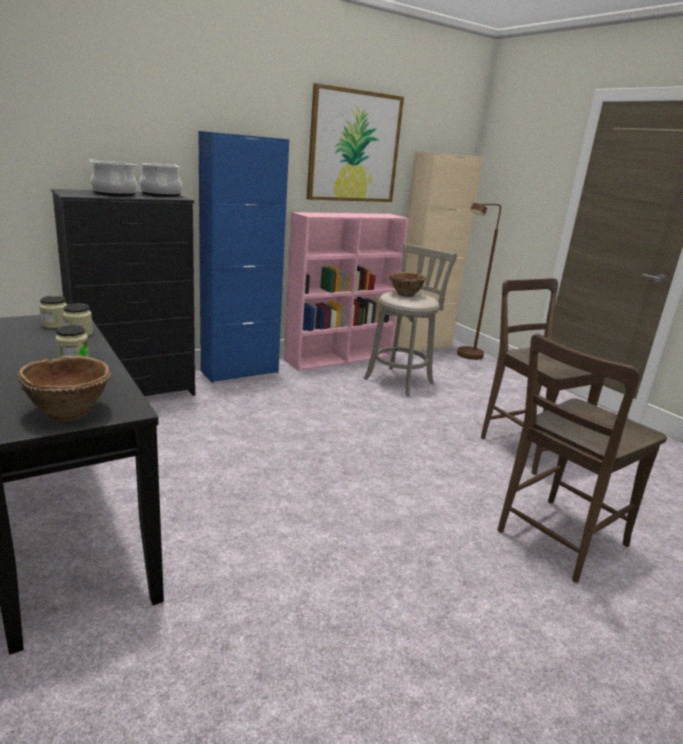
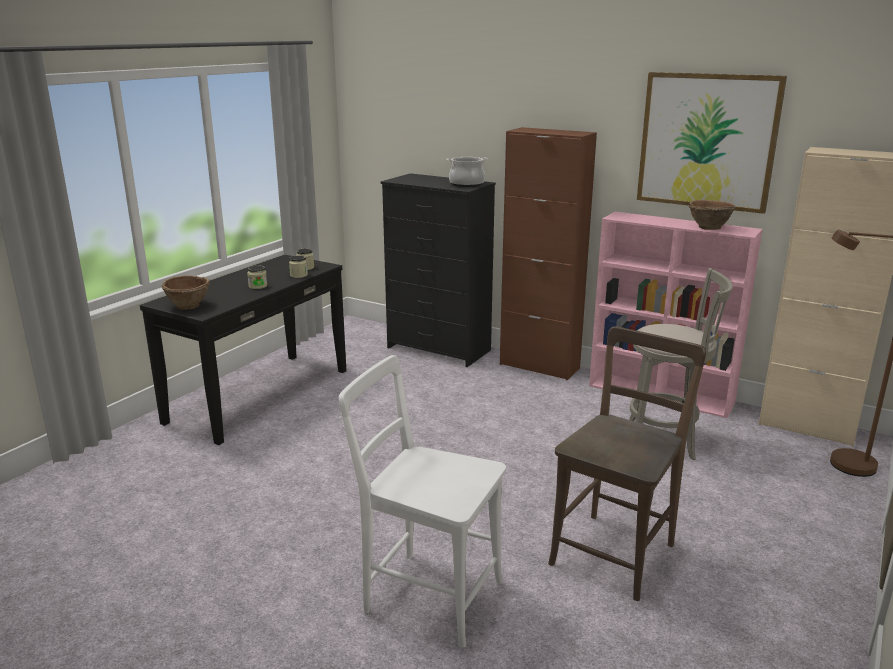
camera: 65 degrees right, 0 degrees up
cooking pot [88,160,137,197] -> none
blue cabinet [199,131,289,383] -> brown cabinet [500,127,597,380]
brown bowl [389,272,426,297] -> brown bowl moved to [689,200,735,230]
brown chair [498,334,667,583] -> white chair [339,355,506,648]

